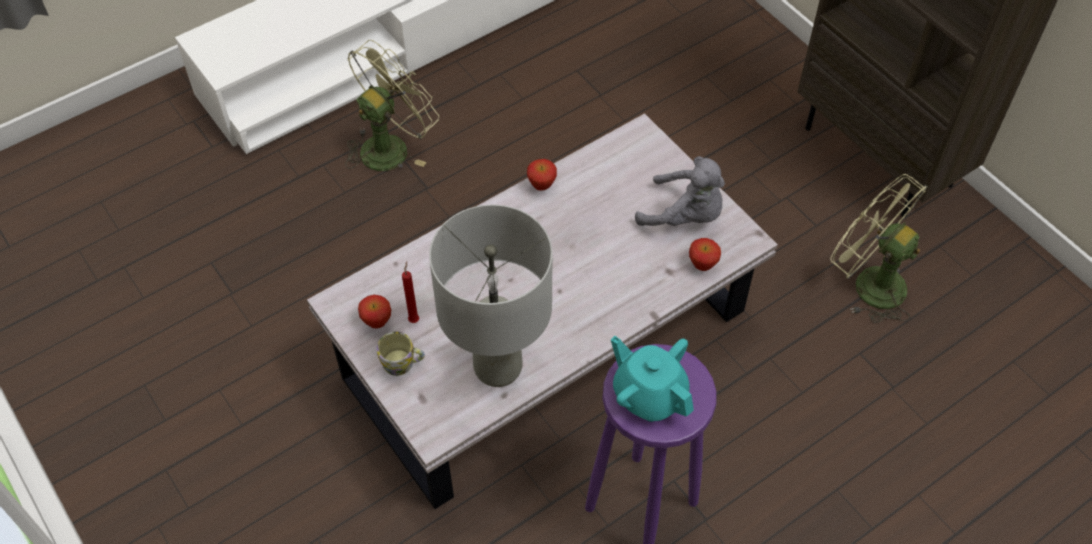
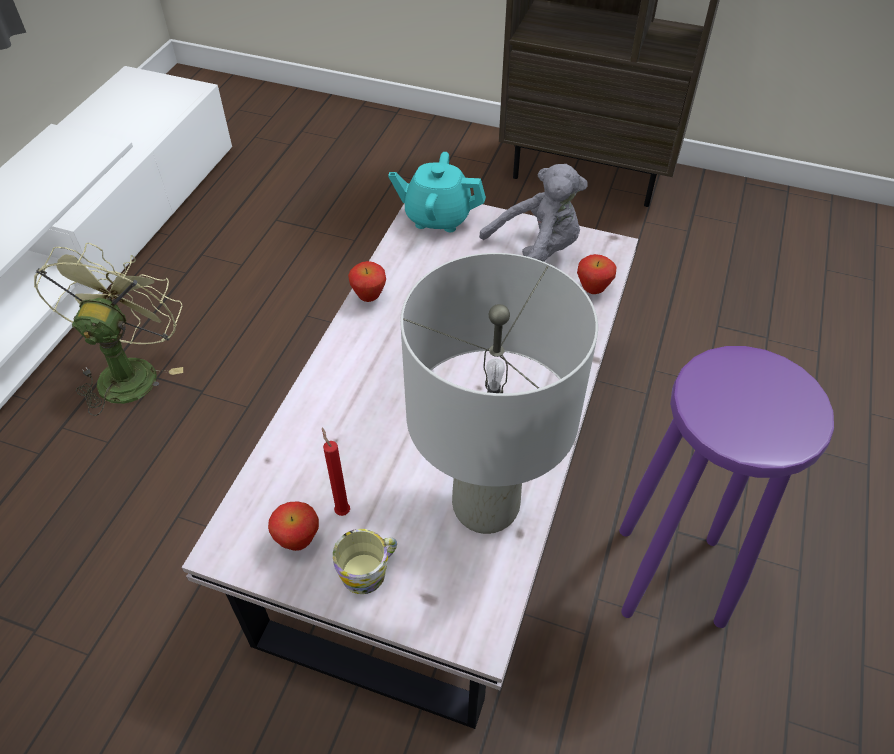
camera: 35 degrees left, 5 degrees down
turquoise teapot [611,336,694,422] -> turquoise teapot moved to [388,152,486,232]
green fan [831,174,928,323] -> none

